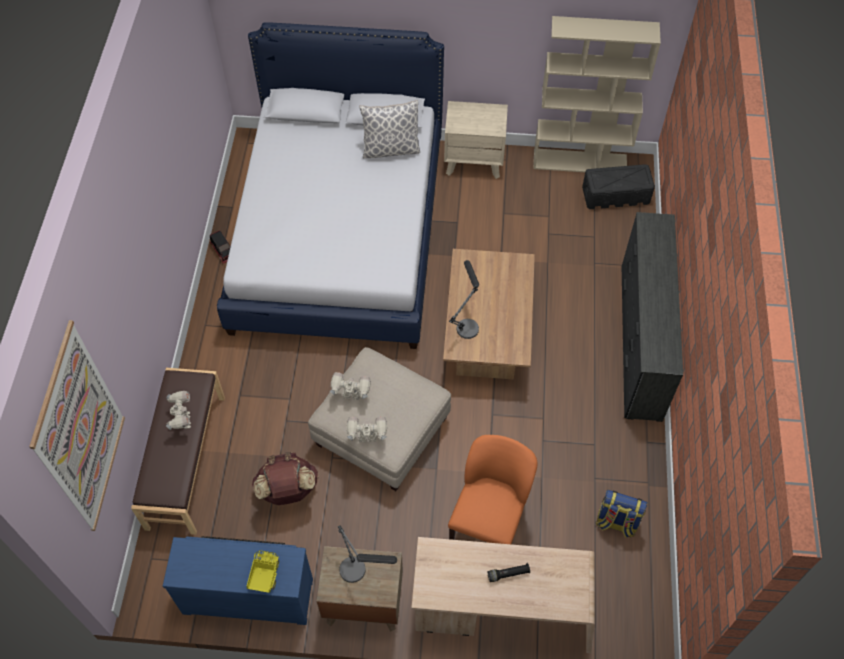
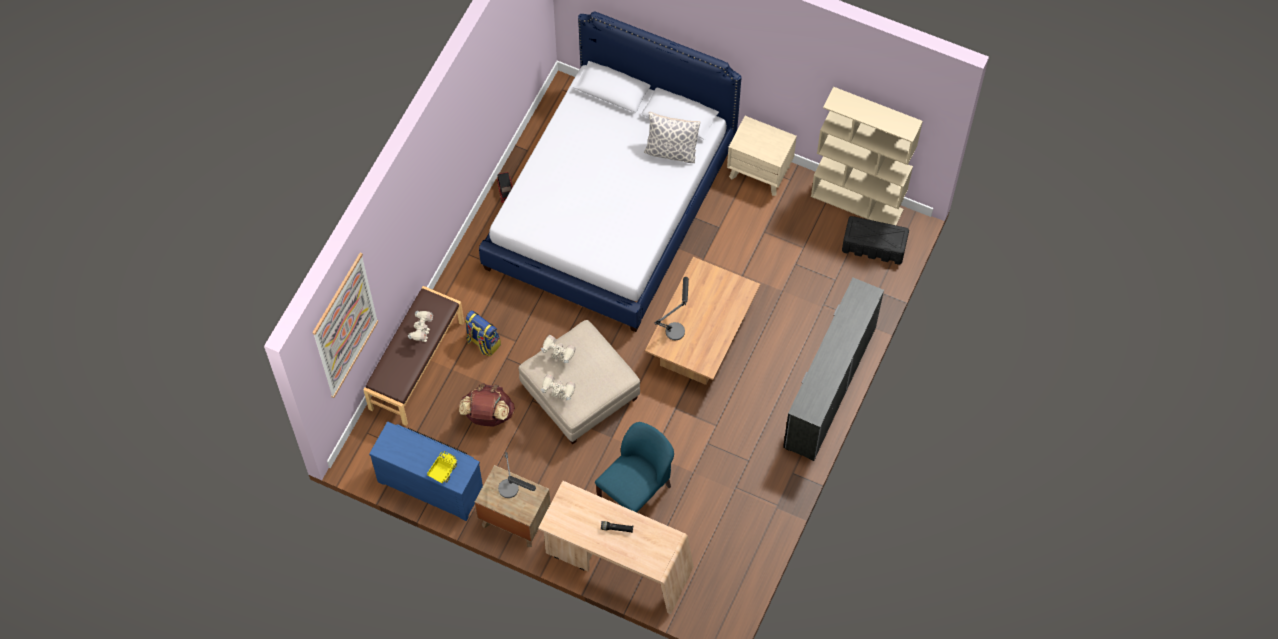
camera: 20 degrees right, 5 degrees up
orange chair [448,435,537,544] -> blue chair [595,422,674,512]
backpack [596,490,648,538] -> backpack moved to [465,310,501,356]

